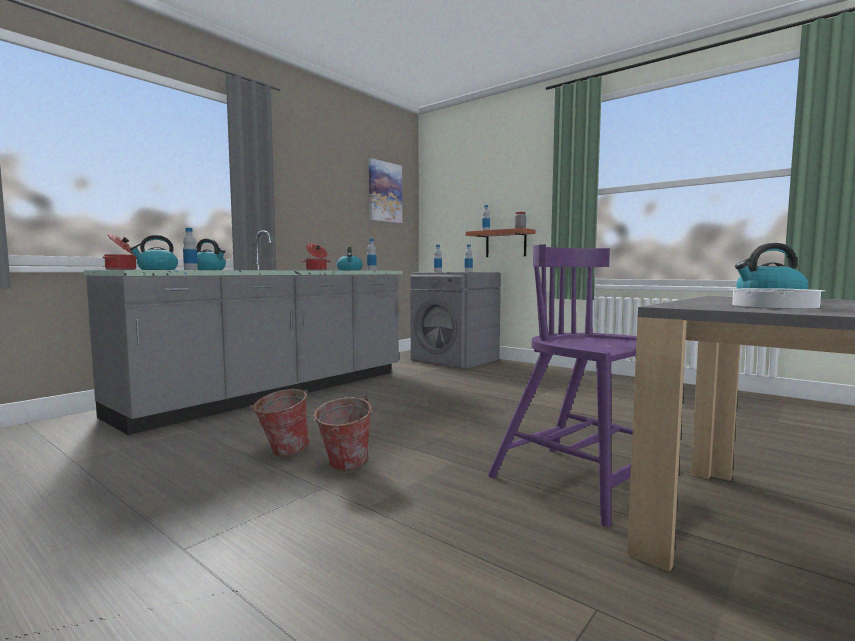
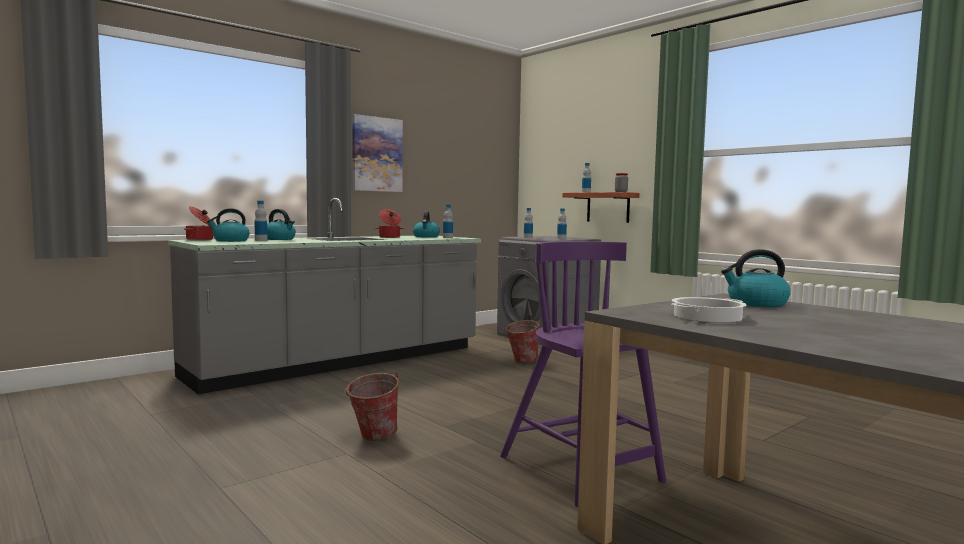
camera: 10 degrees right, 0 degrees up
bucket [250,389,309,457] -> bucket moved to [504,320,540,363]
picture [369,158,402,223] -> picture moved to [352,114,403,192]

